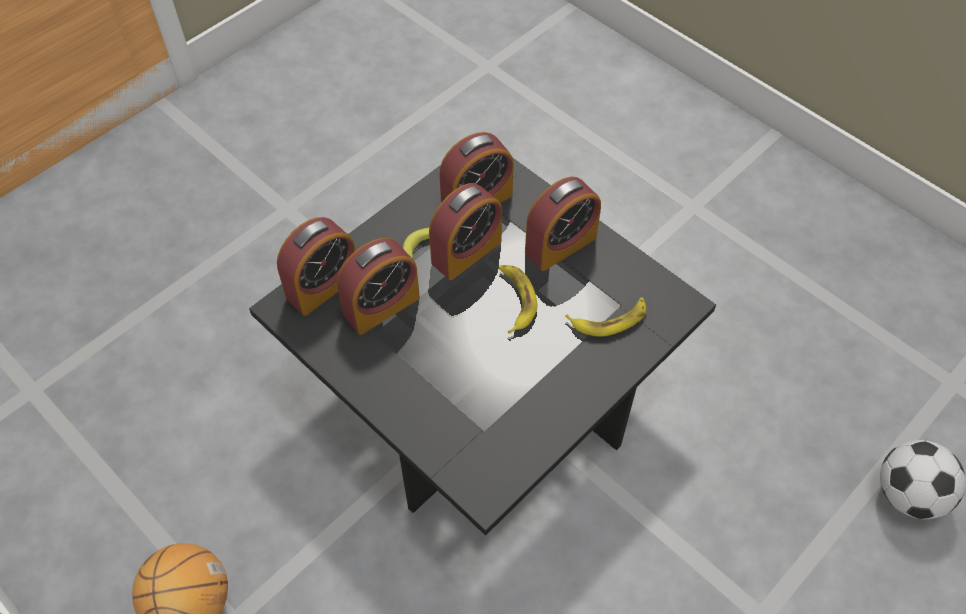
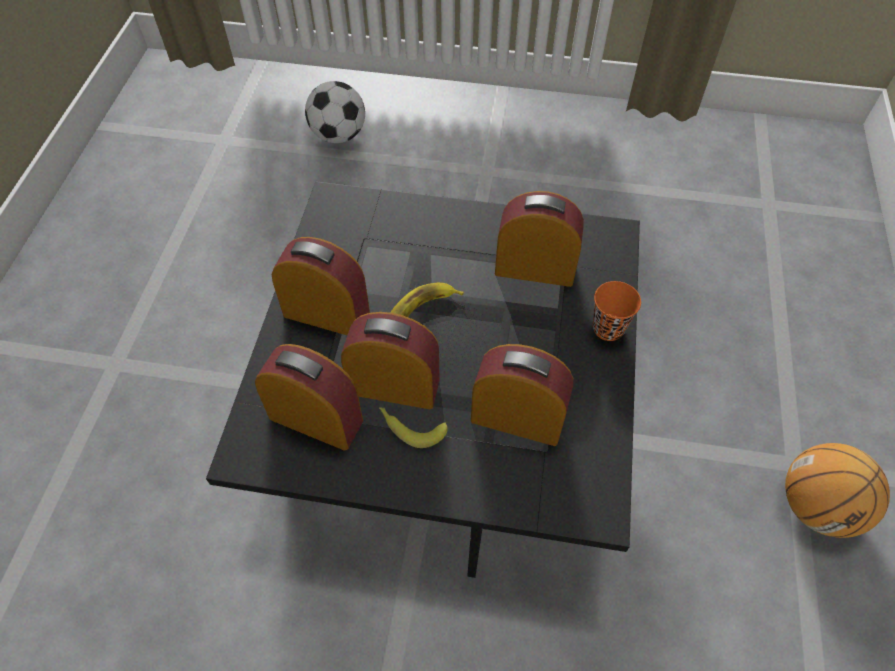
camera: 125 degrees left, 0 degrees up
alarm clock [277,217,355,316] -> alarm clock moved to [495,191,584,287]
banana [565,297,646,337] -> none
none -> orange cup [593,281,641,341]

